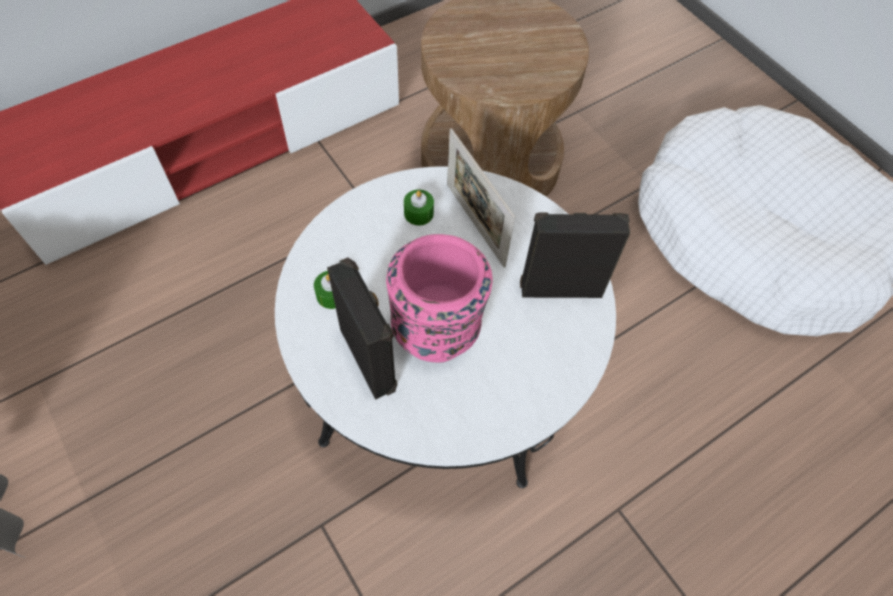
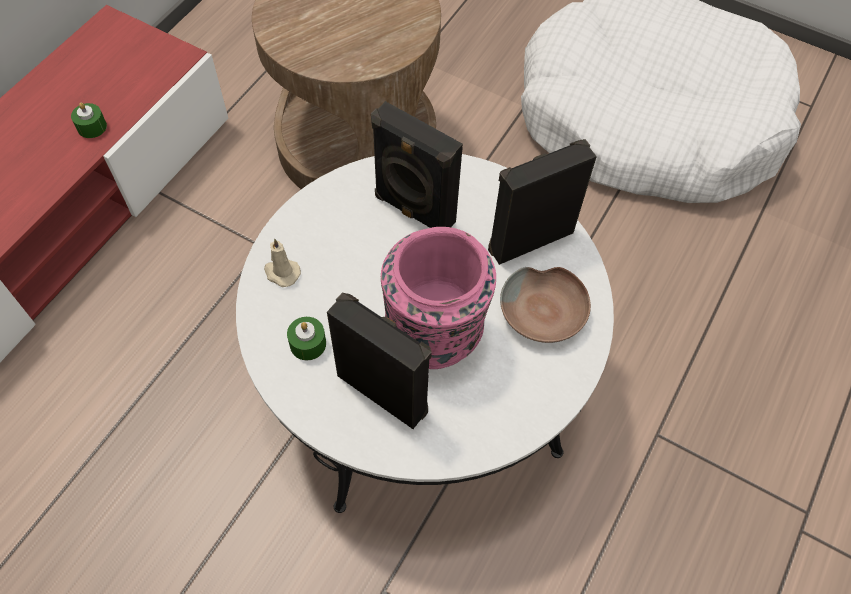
camera: 25 degrees left, 0 degrees up
green candle [404,190,434,226] -> green candle moved to [71,103,107,138]
picture frame [447,128,515,268] -> black speaker [371,101,463,228]
none -> beige candle [264,238,301,287]
none -> brown bowl [500,267,591,343]

